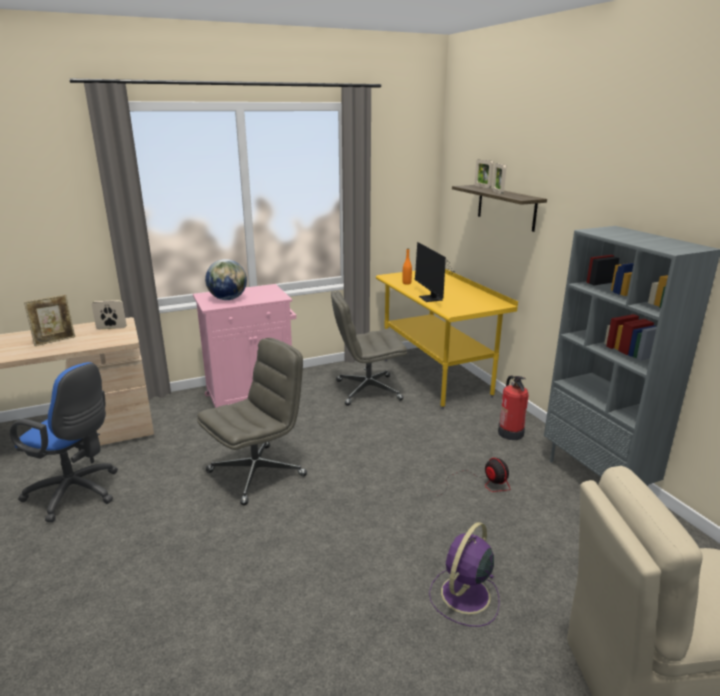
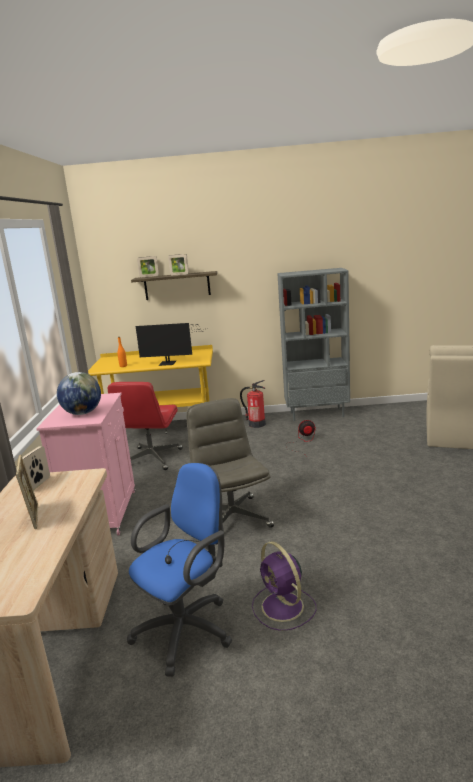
camera: 65 degrees left, 5 degrees down
grey office chair [331,291,407,406] -> red office chair [108,382,183,470]
purple fan [429,522,500,627] -> purple fan moved to [252,541,316,631]

